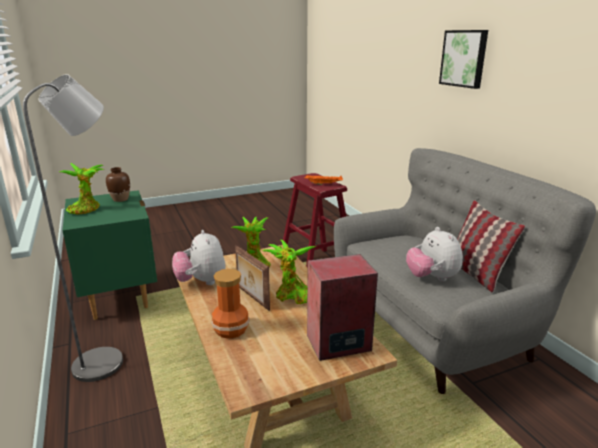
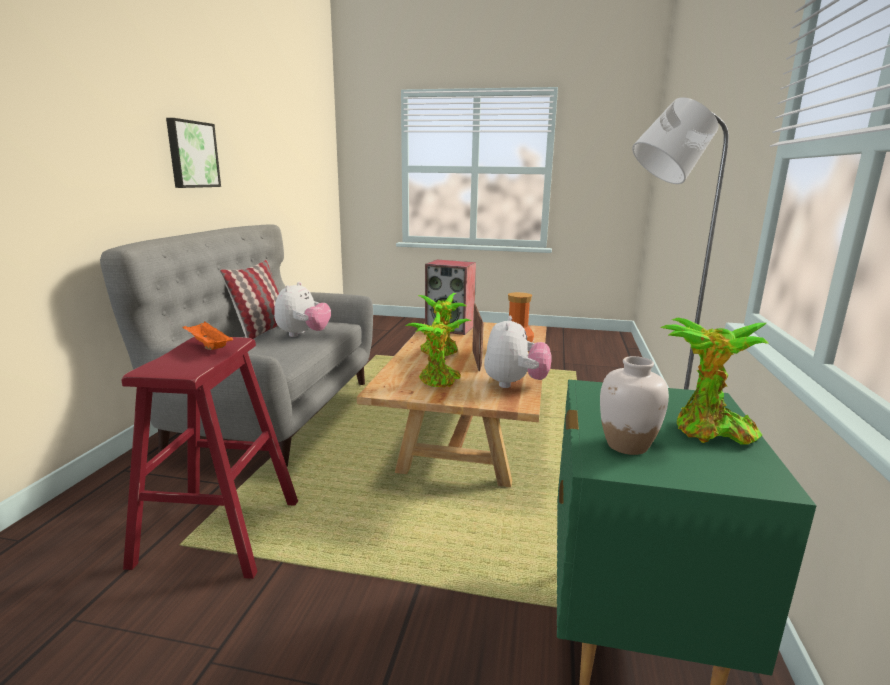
camera: 145 degrees left, 5 degrees down
brown vase [106,167,130,202] -> white vase [600,356,669,455]
picture [439,30,488,89] -> picture moved to [166,118,221,188]

